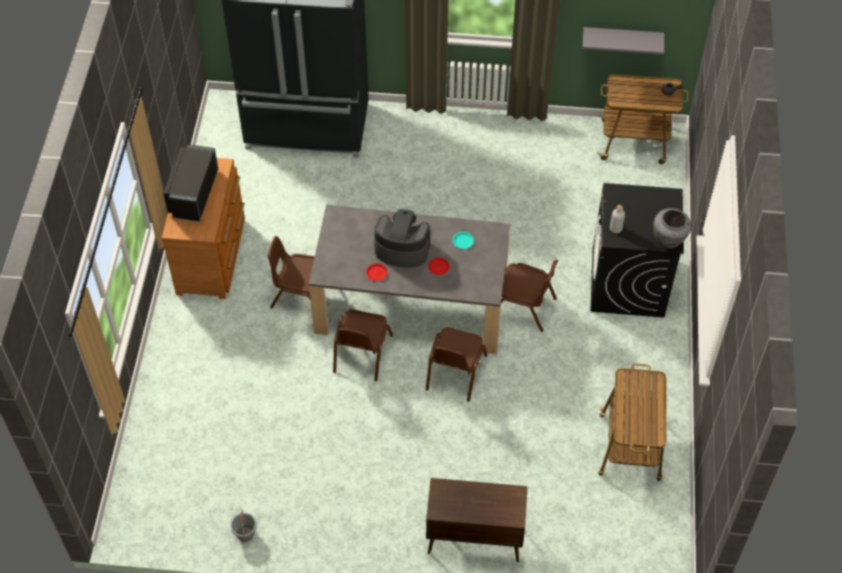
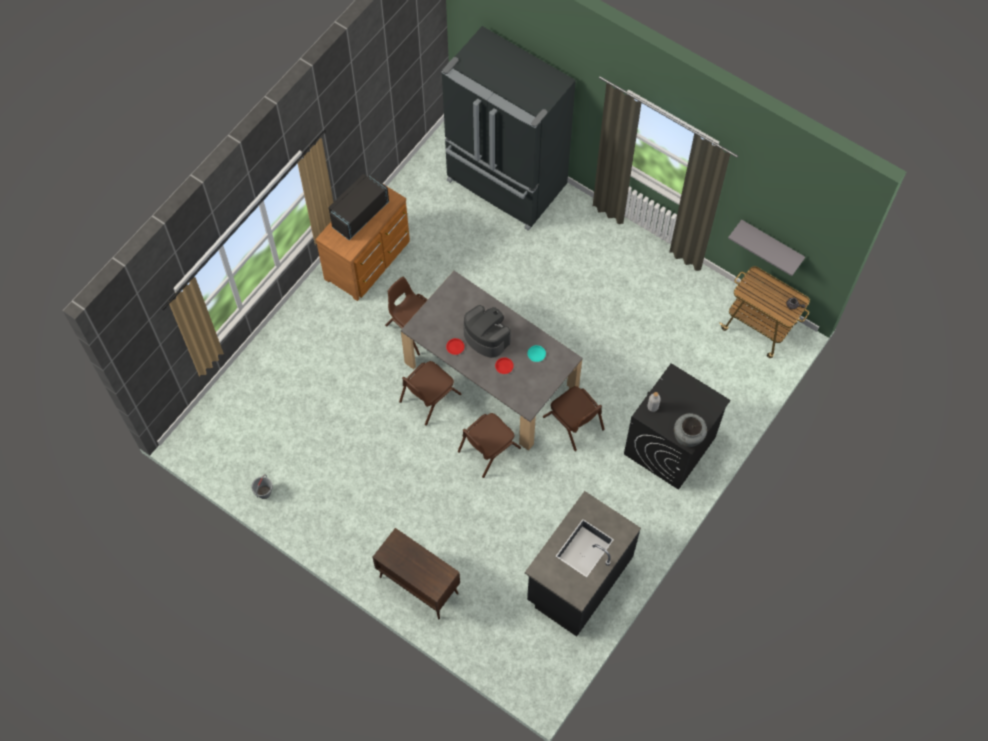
camera: 30 degrees right, 10 degrees up
cart [598,363,667,481] -> black counter [525,491,641,637]

